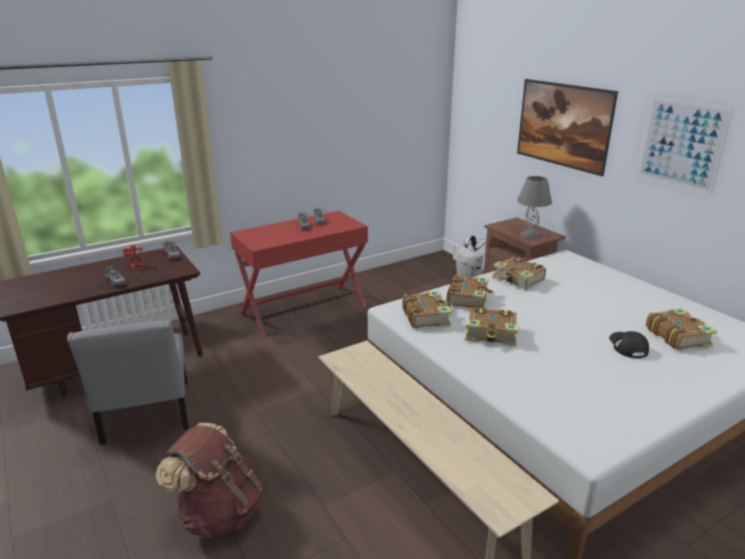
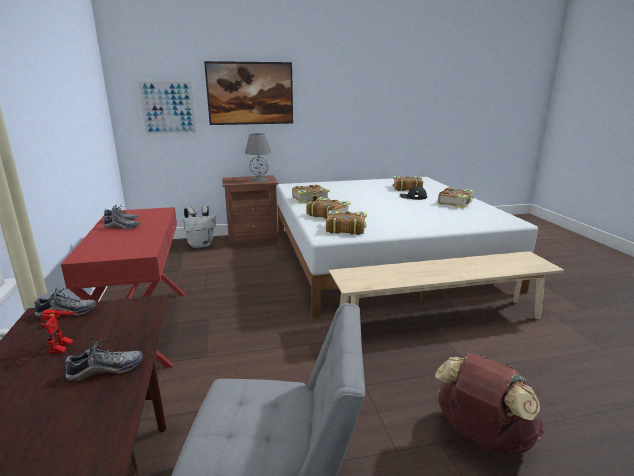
camera: 70 degrees left, 5 degrees down
book [465,307,518,346] -> book moved to [438,187,476,208]
picture [638,98,734,194] -> picture moved to [136,80,198,136]

